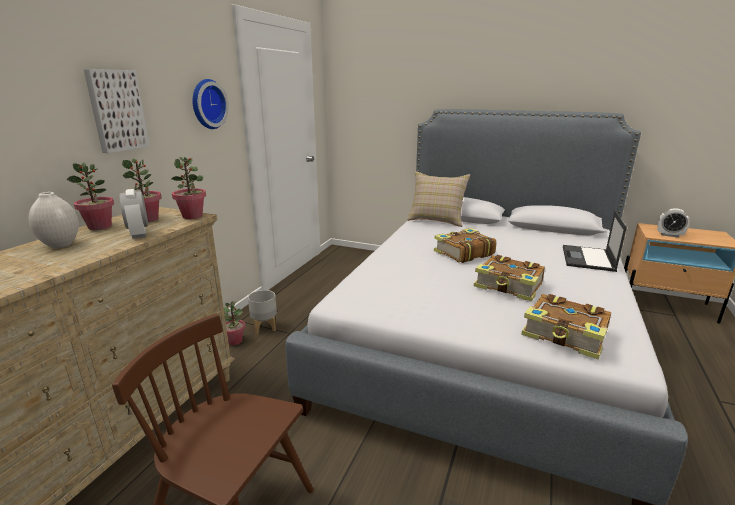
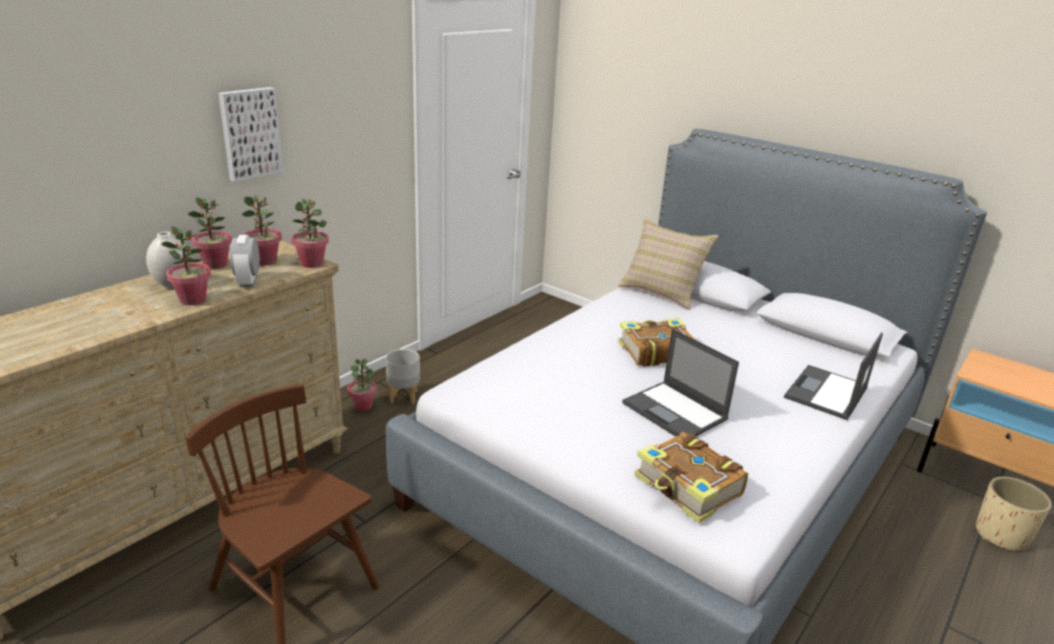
camera: 15 degrees right, 5 degrees up
wall clock [192,79,229,129] -> none
book [474,255,545,301] -> laptop [622,329,739,437]
alarm clock [657,208,690,238] -> none
none -> potted plant [161,226,211,305]
none -> beige planter [976,477,1052,552]

